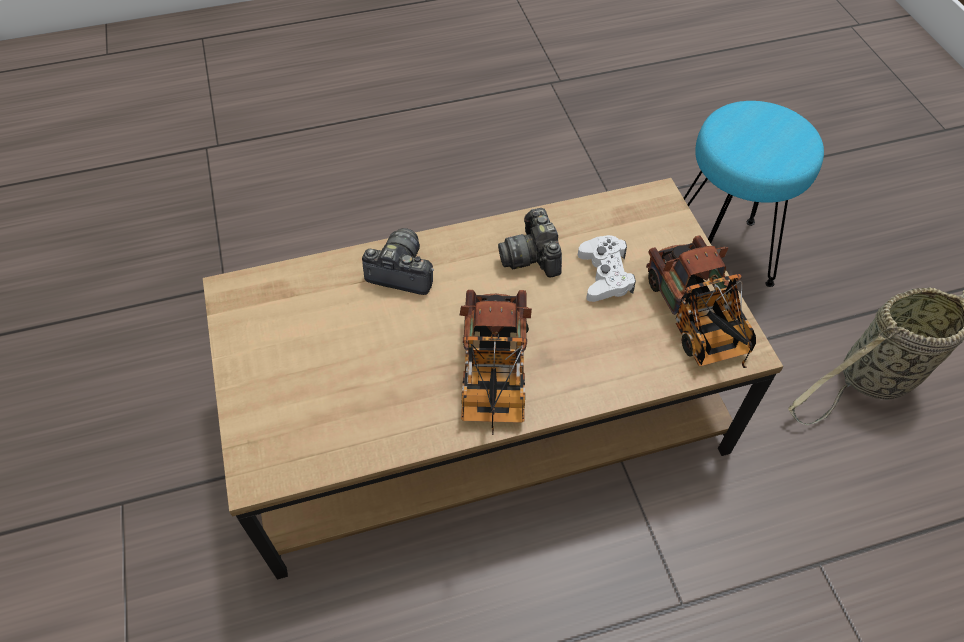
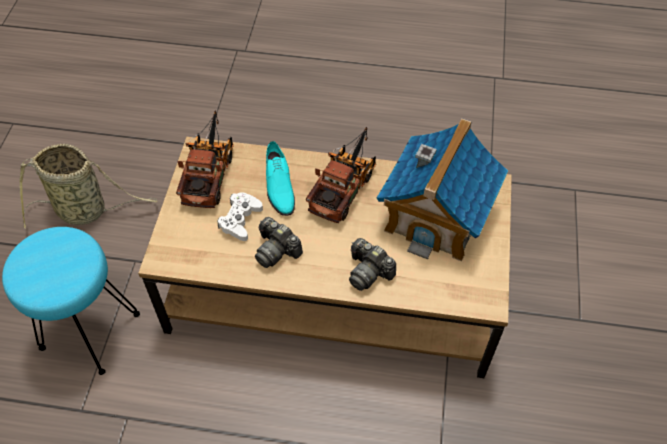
camera: 155 degrees left, 0 degrees up
camera [498,208,562,277] -> camera turned 120 degrees clockwise [255,217,303,268]
none -> turquoise shoe [266,141,295,216]
none -> toy house [377,118,508,261]

